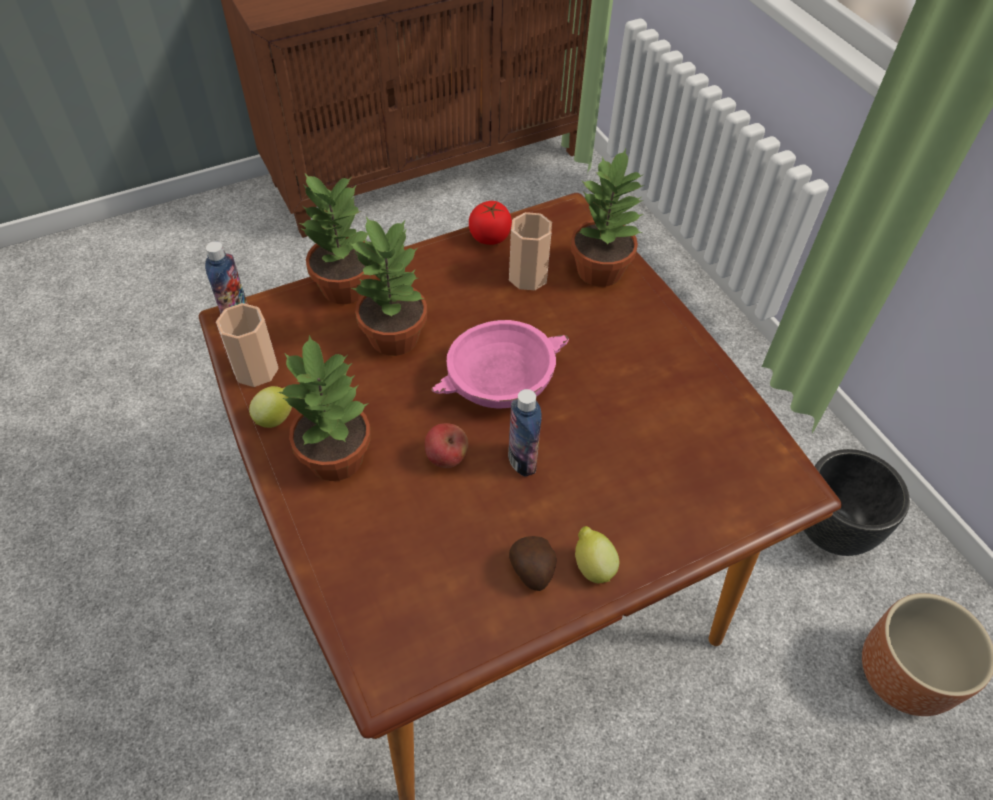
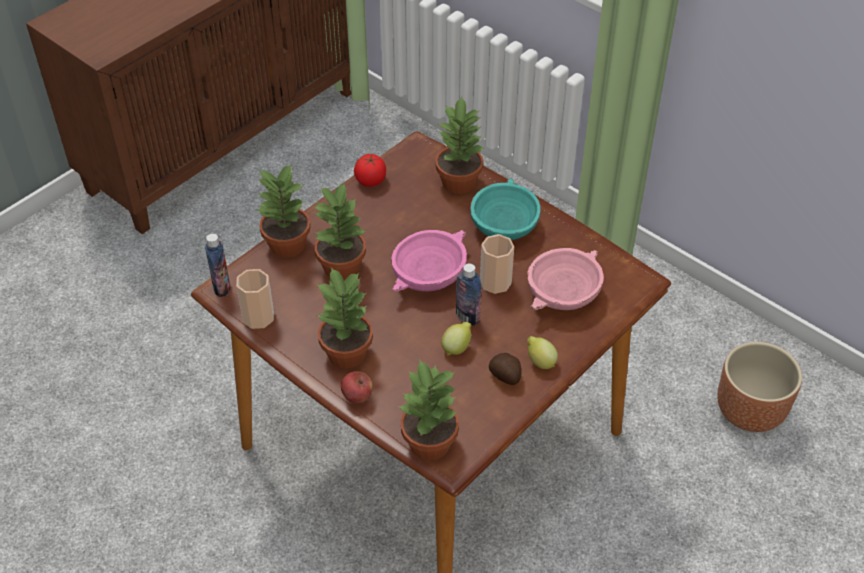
camera: 20 degrees left, 5 degrees down
lemon [249,386,292,428] -> lemon moved to [441,322,471,356]
apple [425,423,468,468] -> apple moved to [341,371,373,403]
cup [509,212,552,290] -> cup moved to [480,234,514,294]
black planter [804,449,910,556] -> none
none -> potted plant [397,359,459,460]
none -> turquoise bowl [470,178,541,240]
none -> pink bowl [528,248,604,310]

